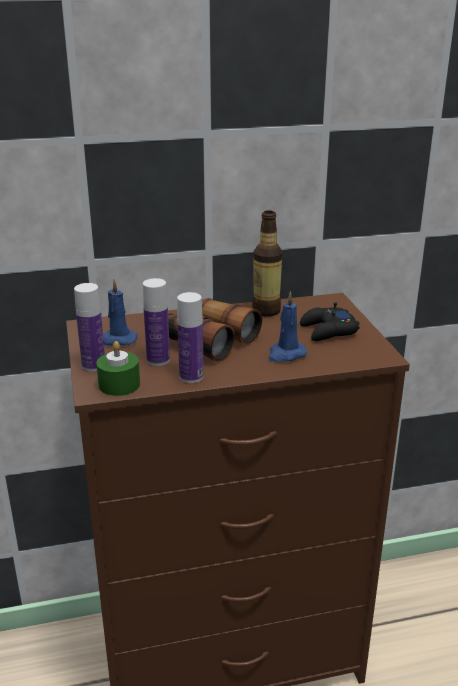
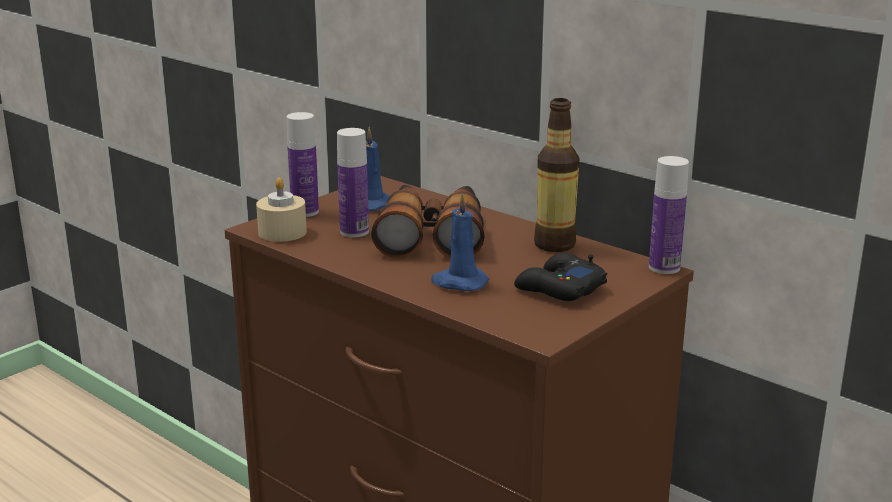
camera: 55 degrees right, 5 degrees down
green candle [96,341,140,396] -> beige candle [256,178,307,242]
bottle [177,292,204,383] -> bottle moved to [649,156,689,274]

